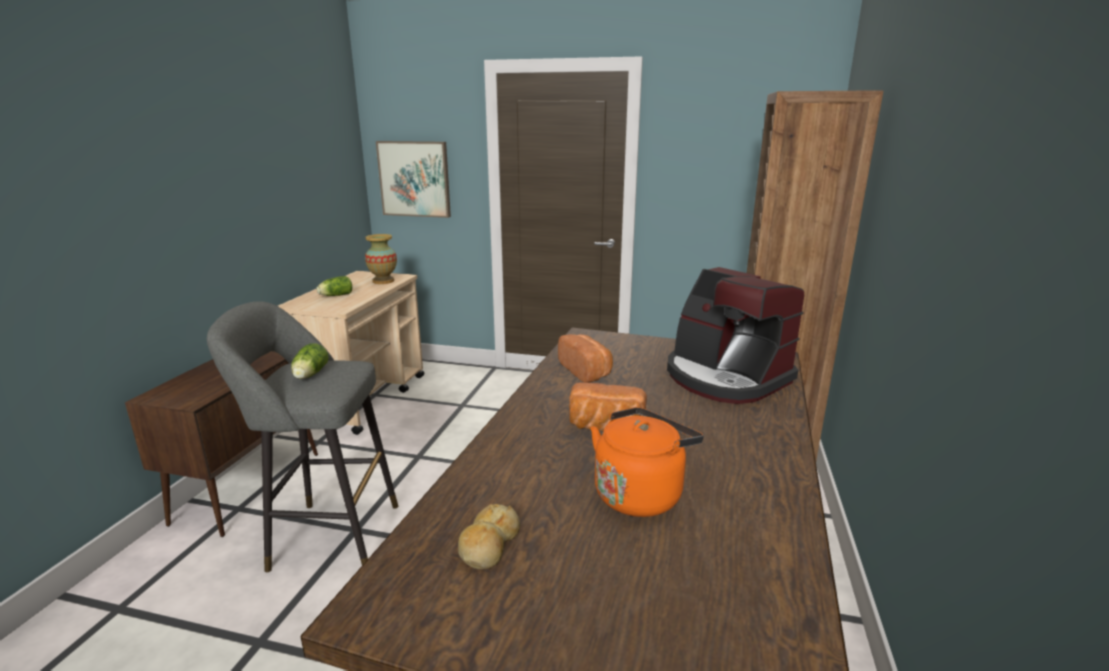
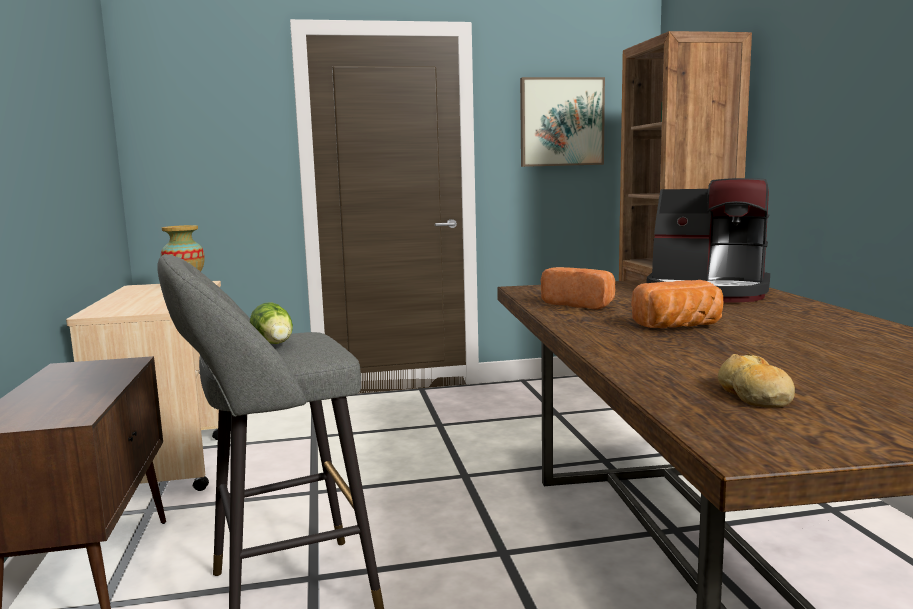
camera: 25 degrees left, 10 degrees down
lettuce [316,276,352,296] -> none
picture [376,141,451,218] -> picture moved to [520,77,605,167]
orange kettle [591,407,703,517] -> none

